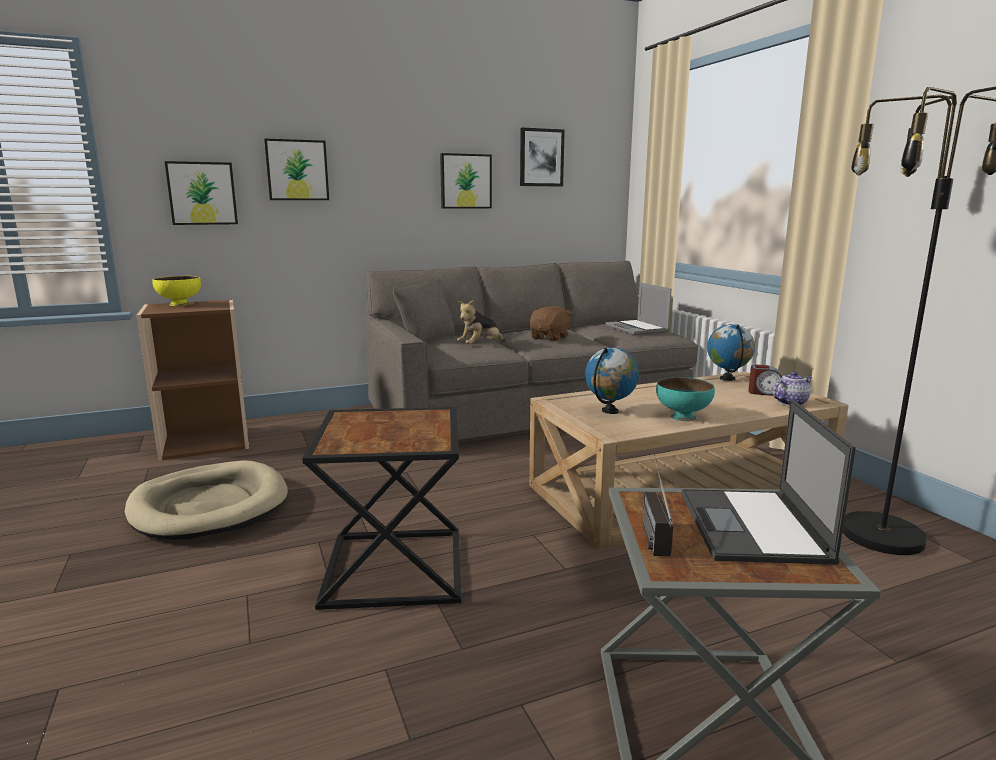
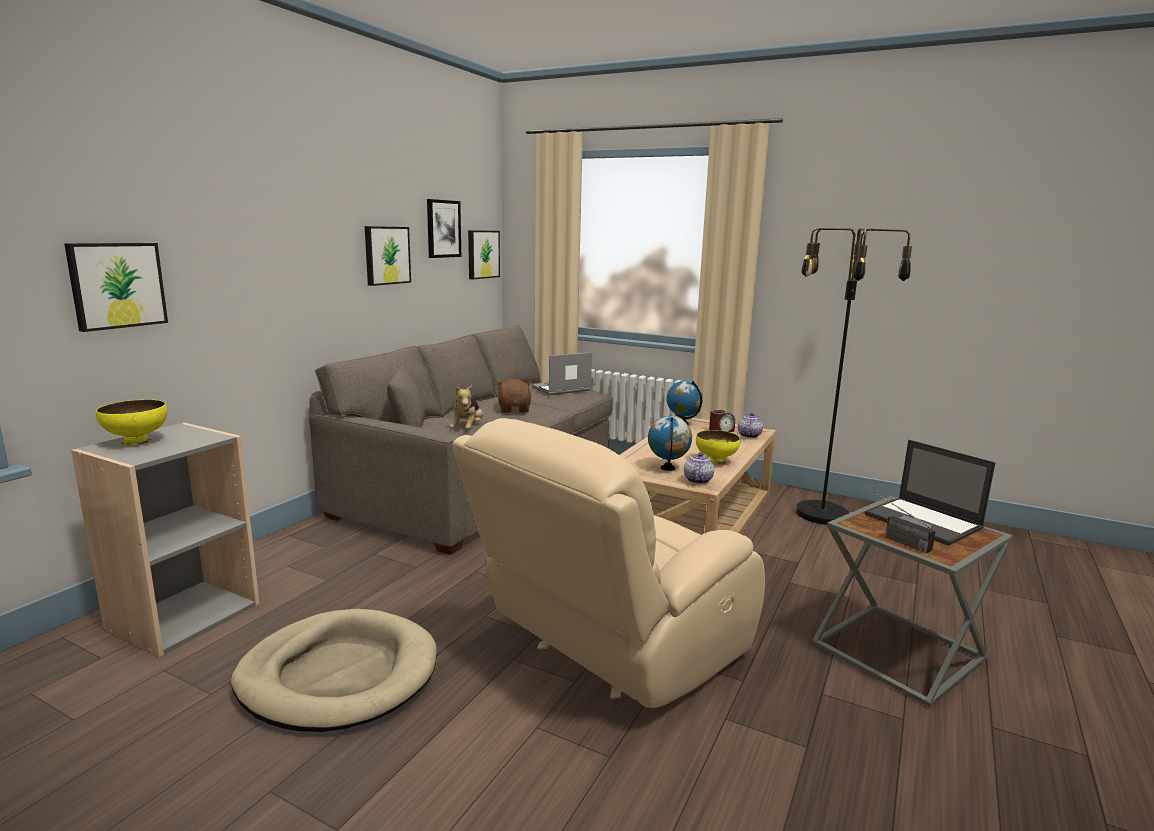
camera: 40 degrees left, 0 degrees up
brown bookcase [137,300,249,461] -> grey bookcase [71,423,260,657]
picture [264,139,329,200] -> picture moved to [468,230,500,279]
black side table [302,407,461,610] -> beige armchair [453,418,765,708]
laptop [605,283,671,335] -> laptop turned 120 degrees clockwise [532,352,592,395]
turquoise bowl [656,377,715,421] -> yellow bowl [696,430,740,465]
none -> teapot [684,453,714,484]

